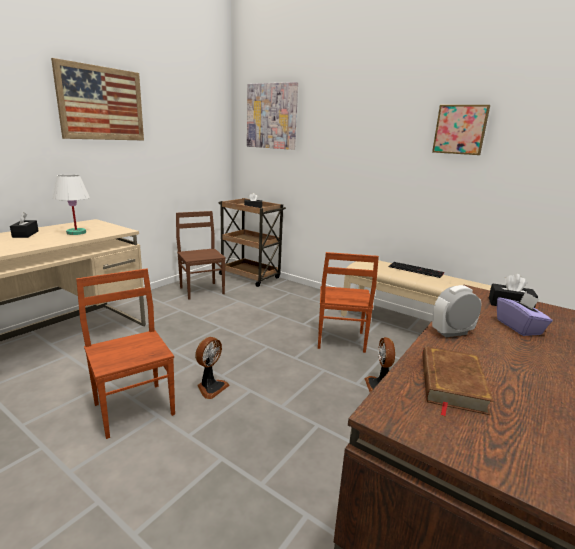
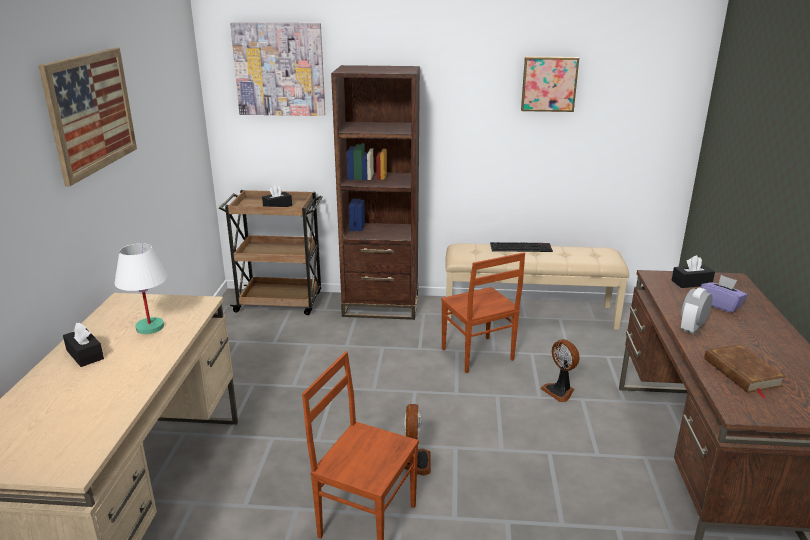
camera: 30 degrees left, 5 degrees up
brown chair [176,211,226,299] -> none
none -> brown bookcase [331,65,420,320]

